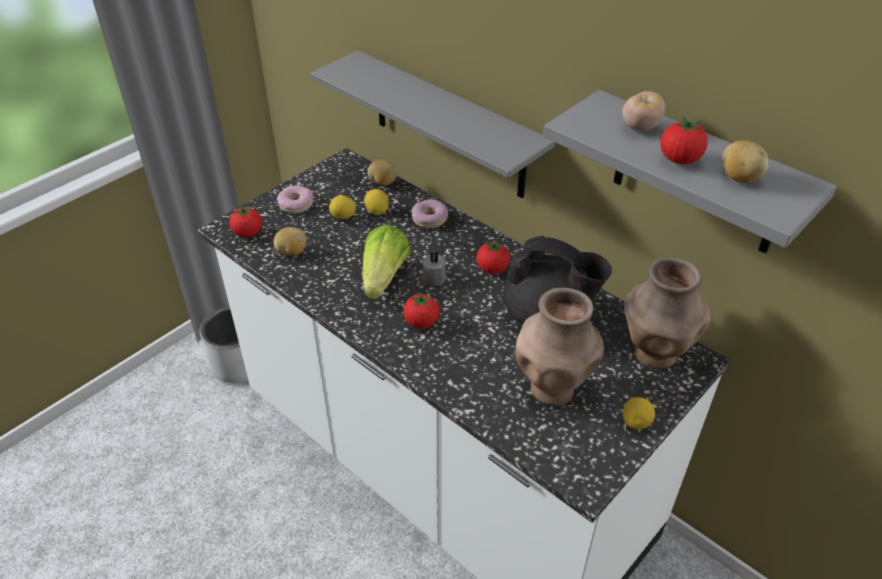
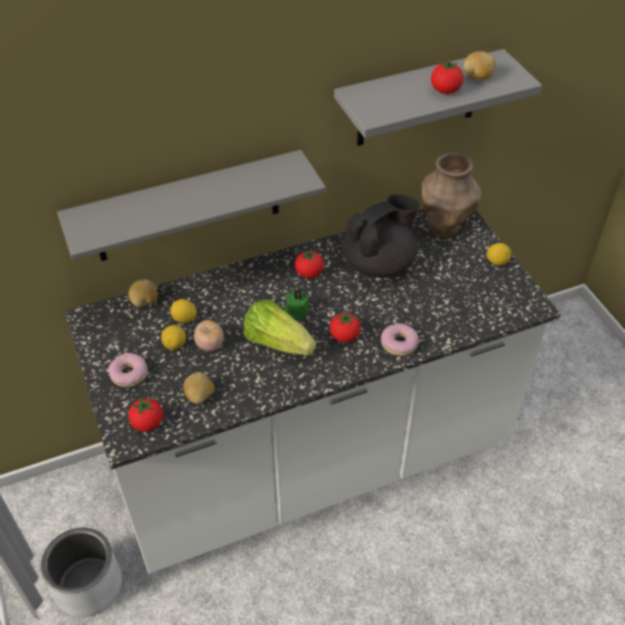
camera: 65 degrees left, 5 degrees up
donut [412,199,448,228] -> donut moved to [381,323,419,356]
grey candle [421,251,447,286] -> green candle [285,290,310,319]
brown vase [515,288,604,406] -> none
tomato [622,91,665,131] -> tomato moved to [194,320,224,352]

